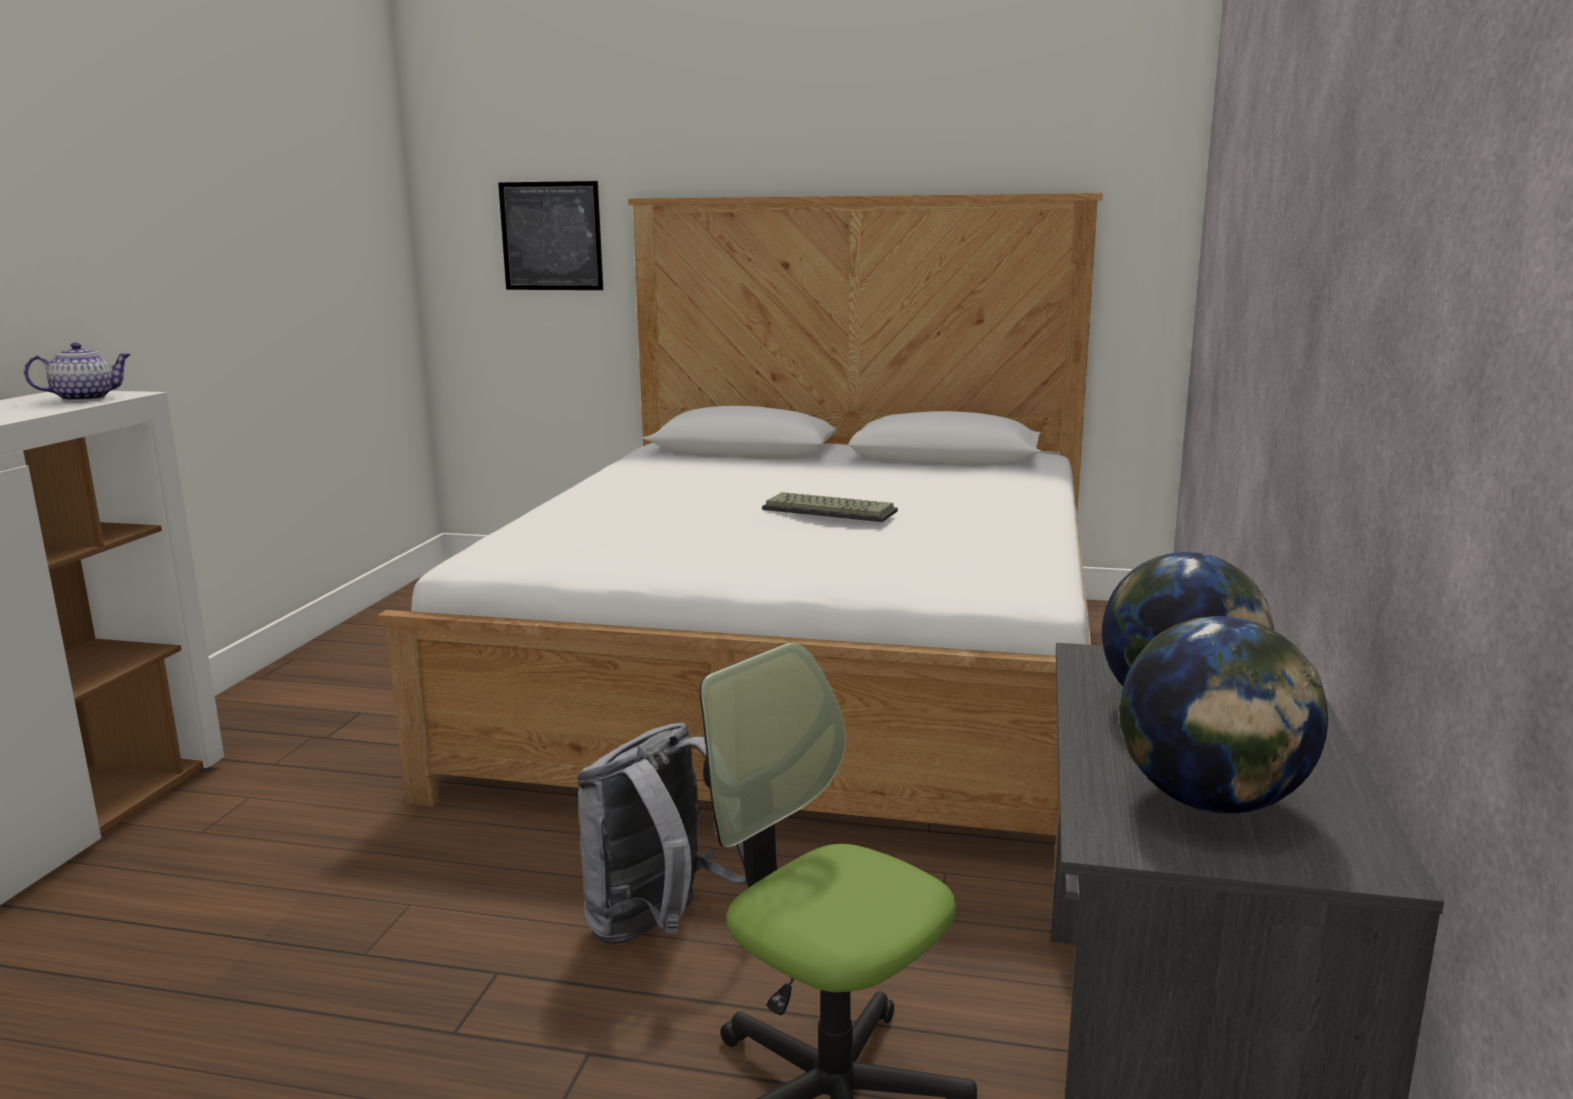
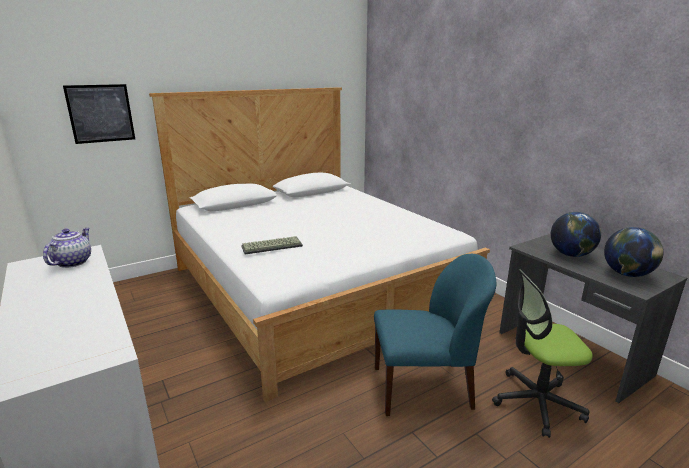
camera: 45 degrees left, 5 degrees up
grey backpack [577,723,747,945] -> blue chair [374,254,496,416]
keyboard [762,492,898,522] -> keyboard moved to [241,236,303,254]

